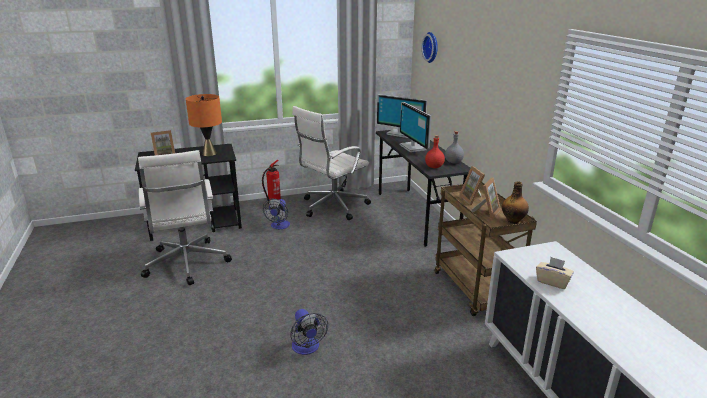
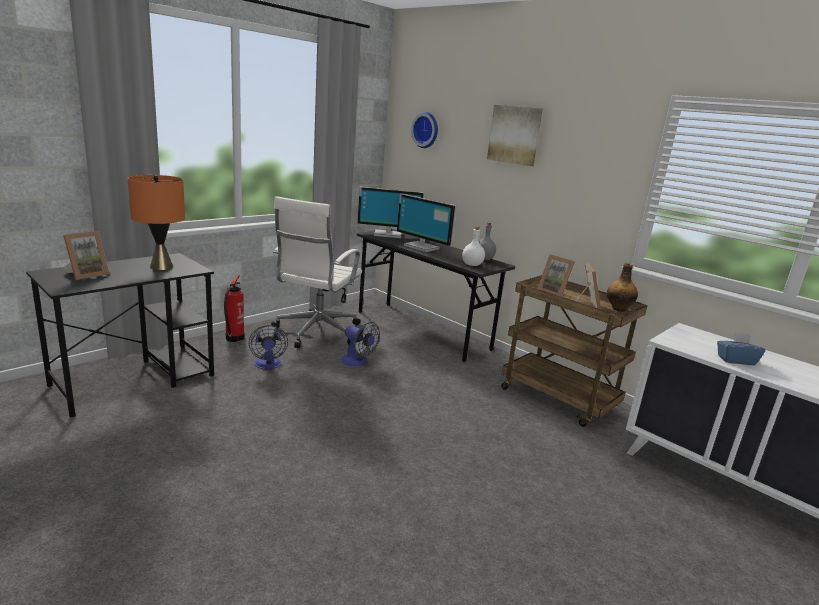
camera: 30 degrees left, 5 degrees down
white office chair [138,150,232,285] -> none
fan [290,309,328,355] -> fan moved to [341,322,380,366]
red bottle [425,135,445,168] -> white bottle [462,226,485,266]
beige tissue box [536,257,574,289] -> blue tissue box [717,332,765,365]
none -> picture [487,105,543,166]

